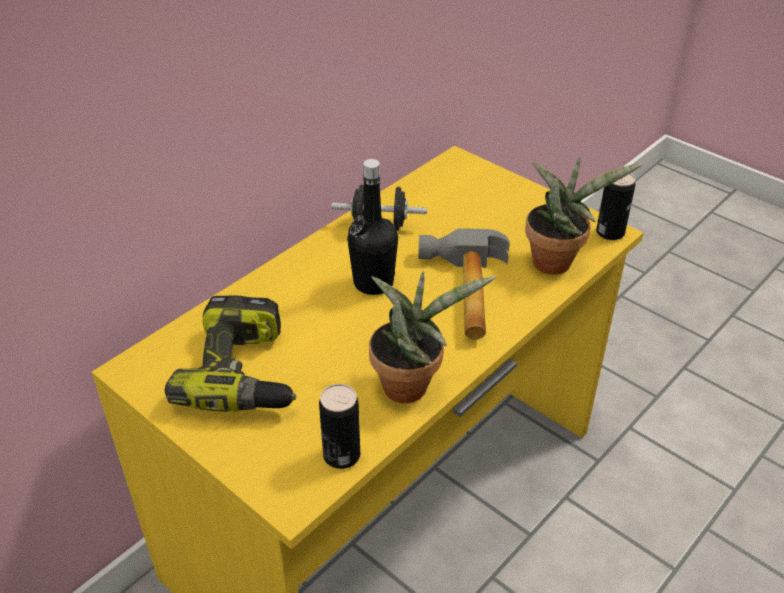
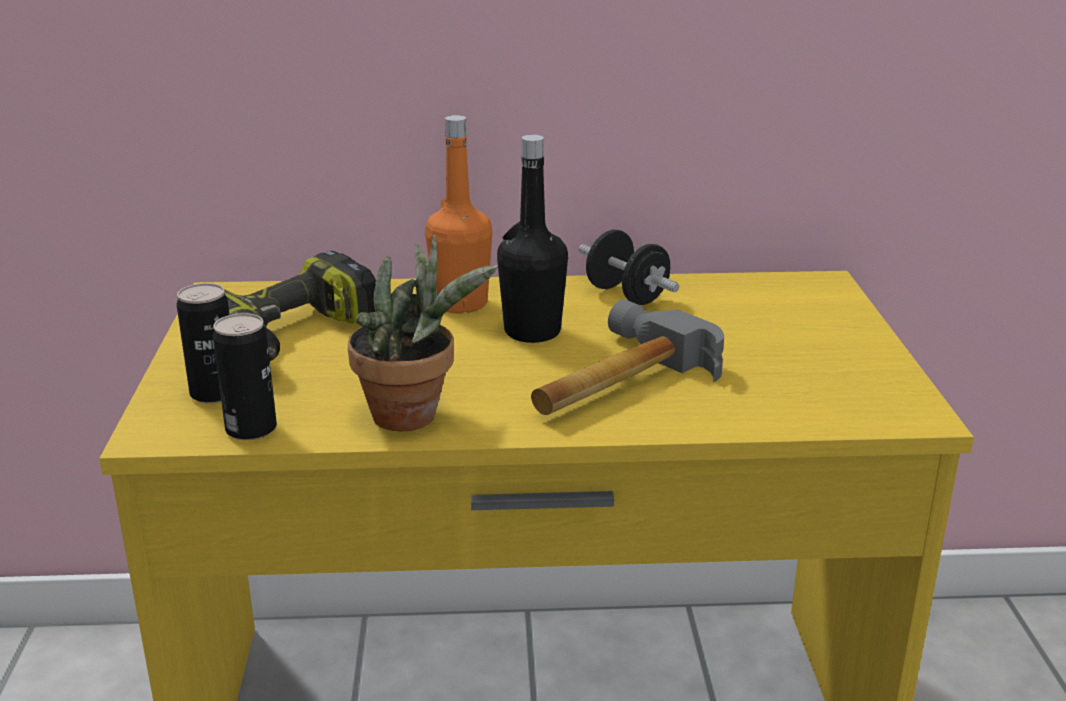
camera: 45 degrees right, 15 degrees down
potted plant [525,156,643,275] -> none
can [596,173,635,240] -> can moved to [177,283,230,403]
none -> orange bottle [425,115,493,313]

